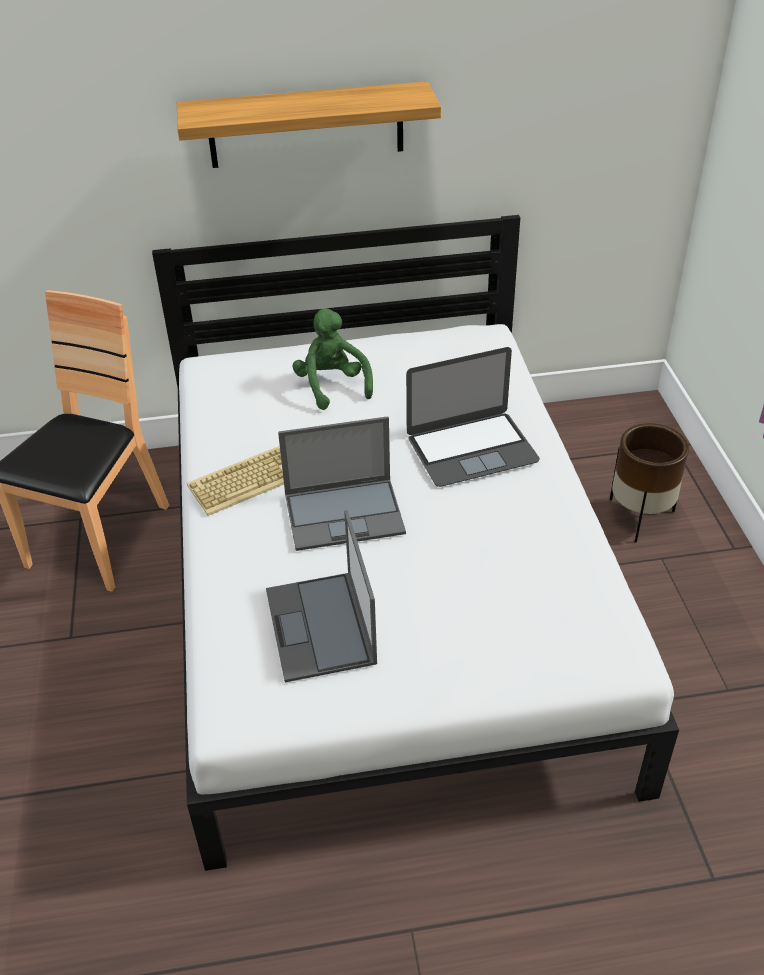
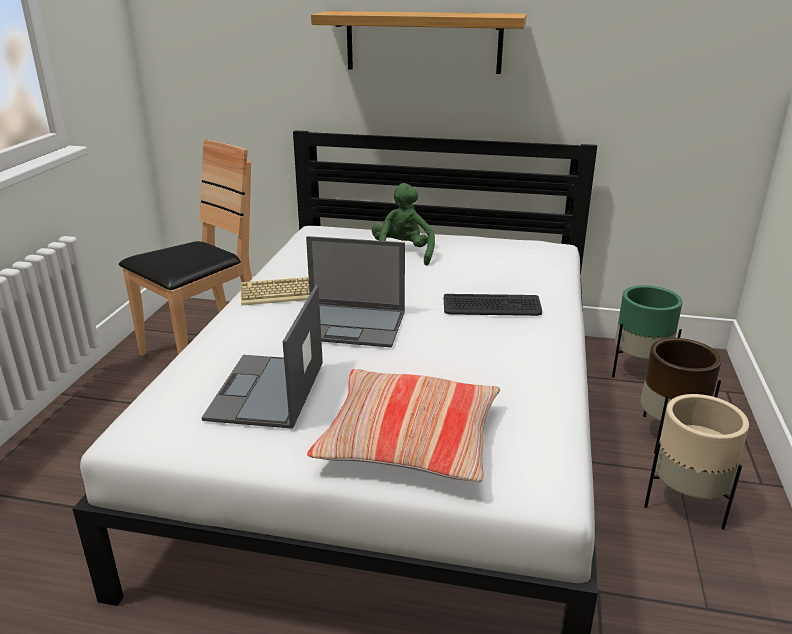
camera: 20 degrees right, 15 degrees down
laptop [406,347,540,487] -> keyboard [444,294,542,316]
none -> pillow [307,369,500,482]
none -> green planter [612,285,683,378]
none -> beige planter [644,394,749,530]

